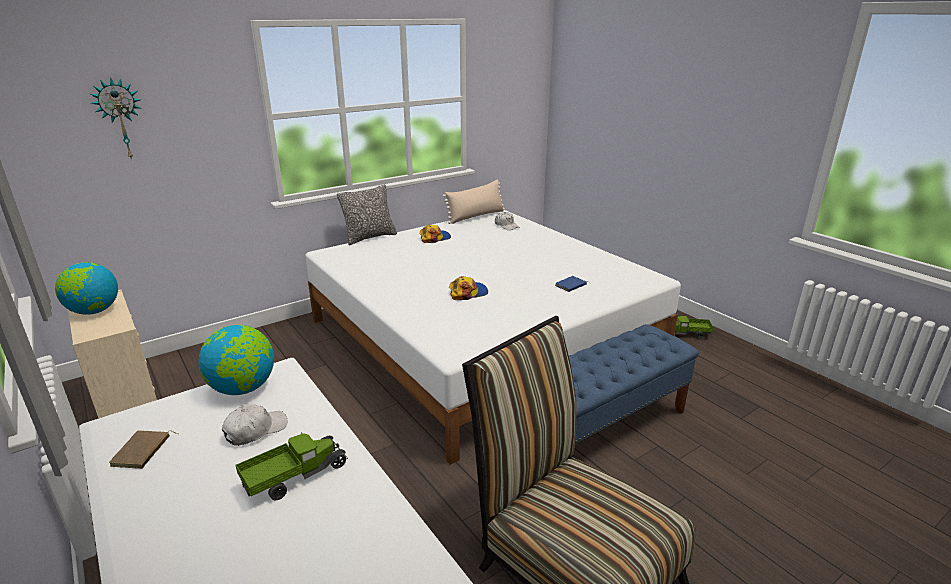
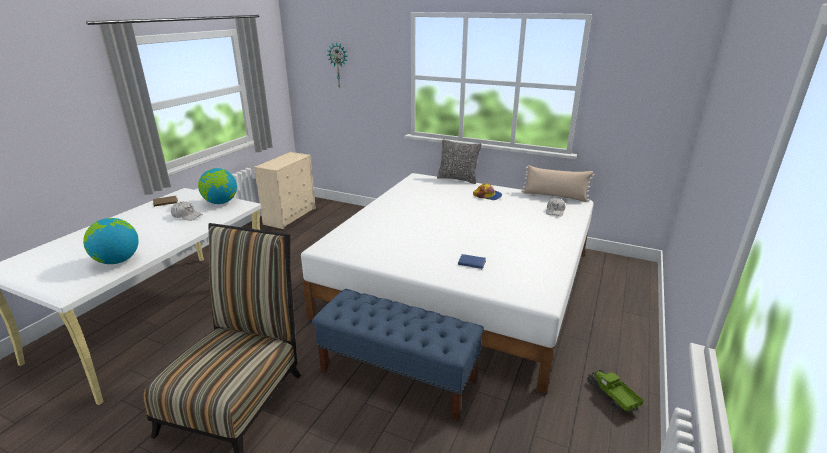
camera: 60 degrees right, 0 degrees up
globe [55,262,118,315] -> globe moved to [83,218,139,264]
toy truck [236,432,348,501] -> none
cap [449,276,488,300] -> none

